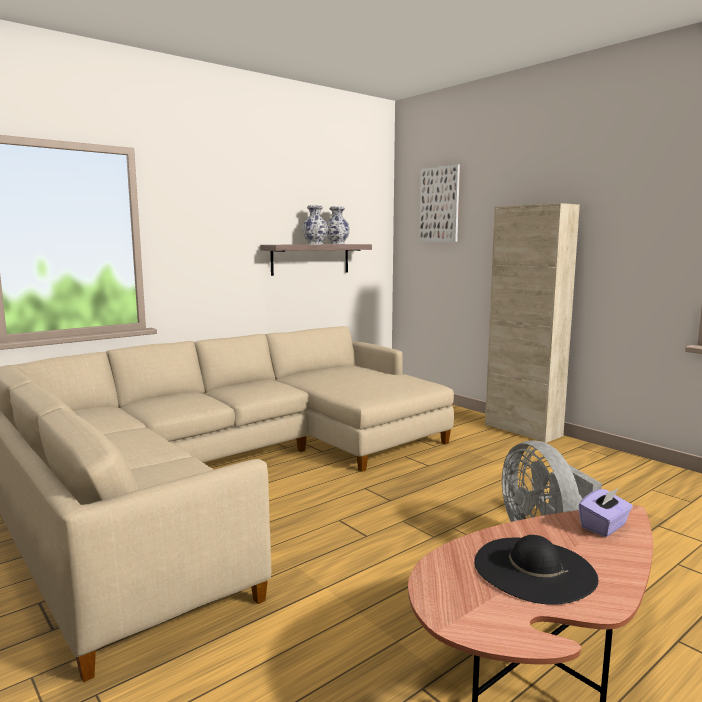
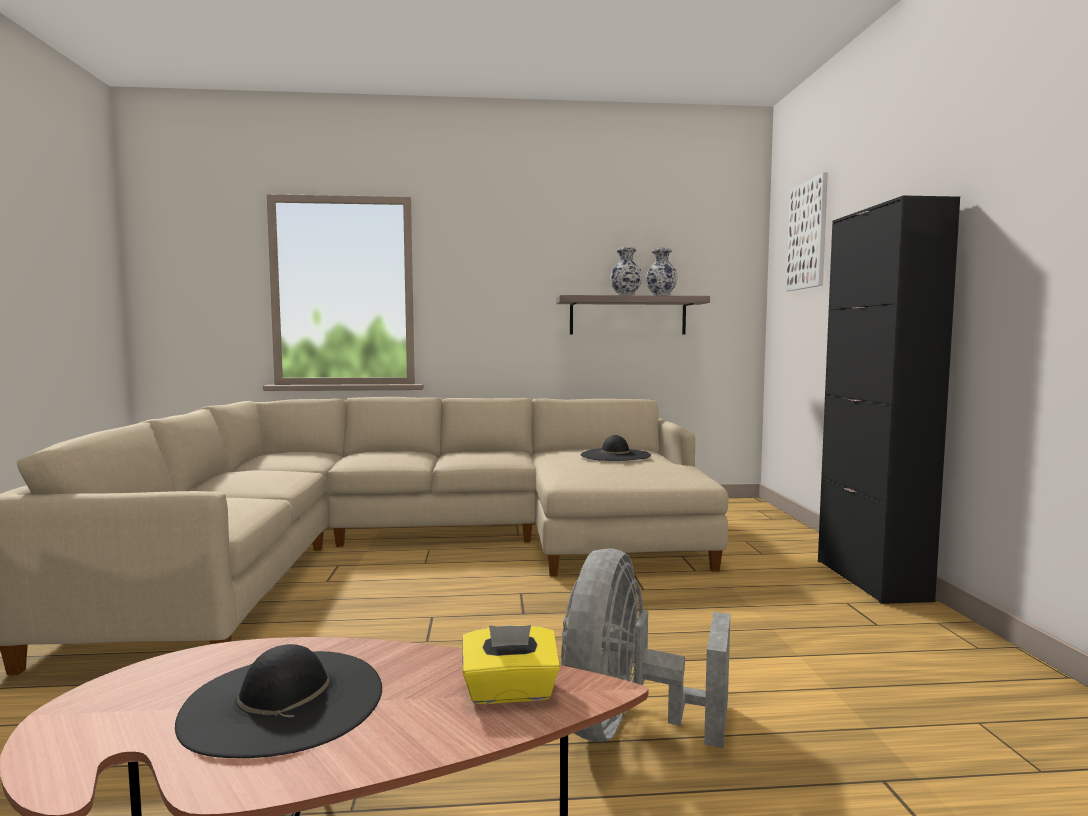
camera: 35 degrees right, 5 degrees down
beige cabinet [485,203,580,443] -> black cabinet [818,195,960,604]
purple tissue box [578,488,633,537] -> yellow tissue box [462,625,560,704]
none -> black hat [581,435,651,461]

